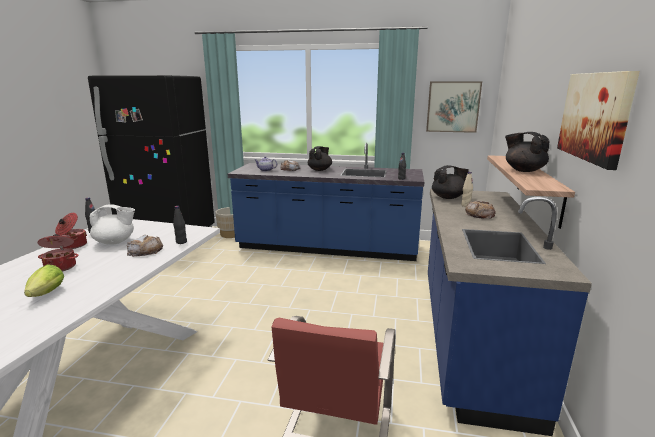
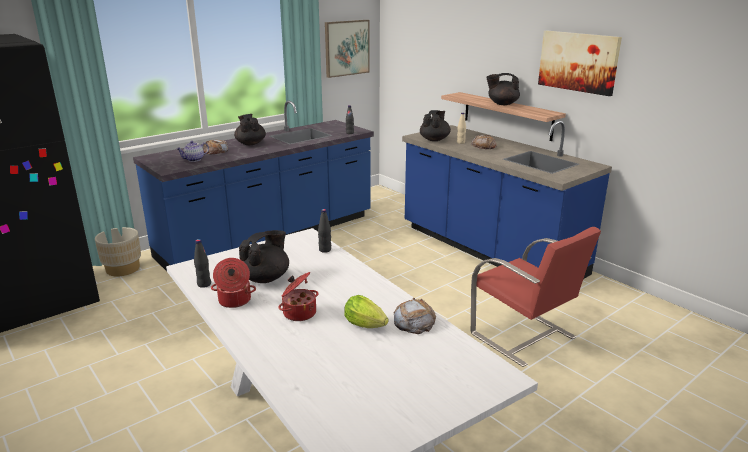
camera: 50 degrees left, 5 degrees up
white teapot [89,204,135,245] -> black teapot [239,230,289,283]
bread [127,235,163,257] -> bread moved to [394,298,436,334]

